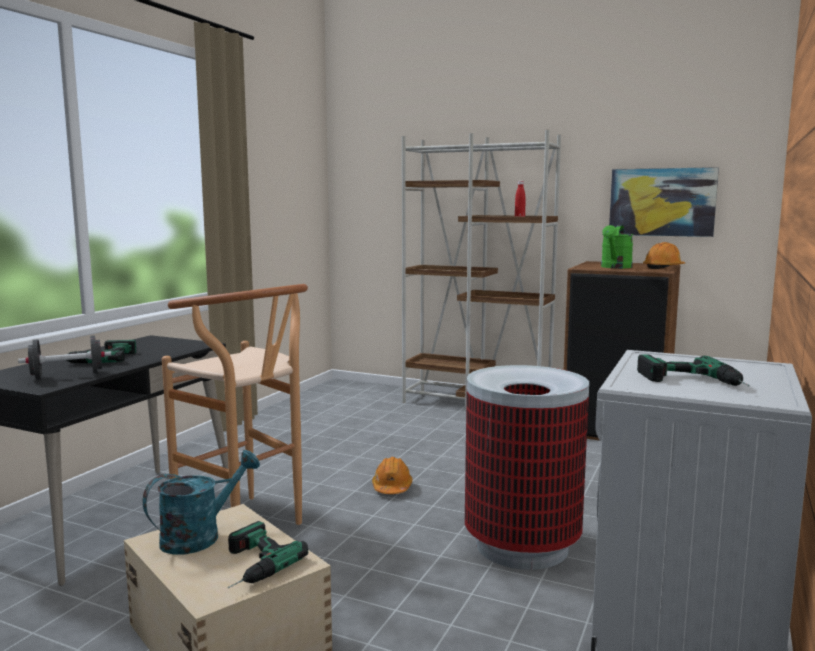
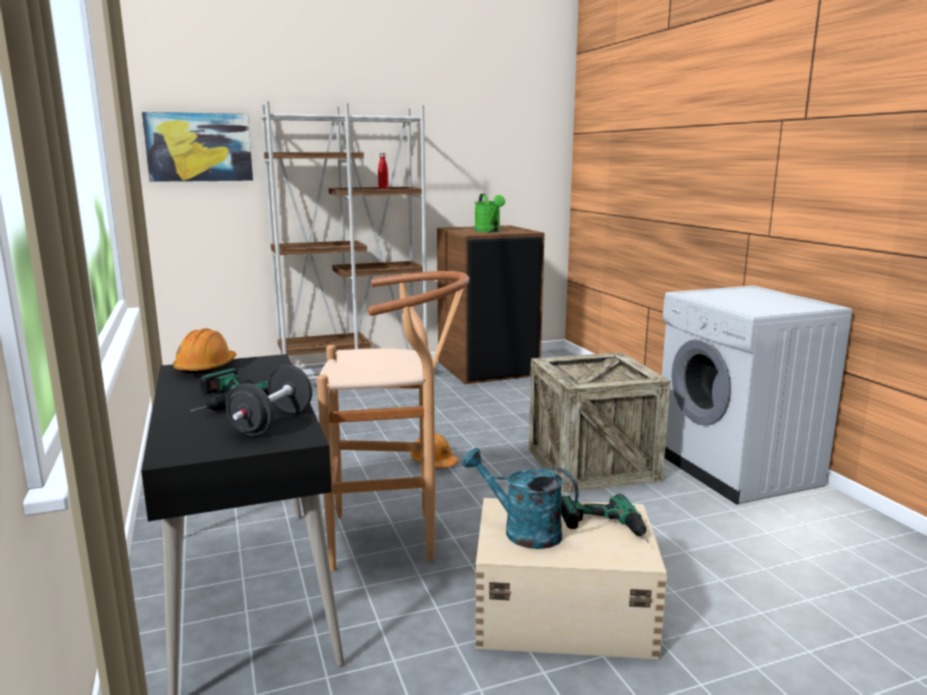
camera: 45 degrees left, 5 degrees up
turquoise watering can [143,450,260,555] -> turquoise watering can turned 60 degrees counterclockwise [462,448,578,549]
trash can [465,365,589,570] -> crate [529,352,671,493]
picture [609,167,719,237] -> picture moved to [142,112,253,182]
power drill [637,355,749,386] -> none
orange hard hat [643,242,685,269] -> orange hard hat moved to [173,328,237,376]

